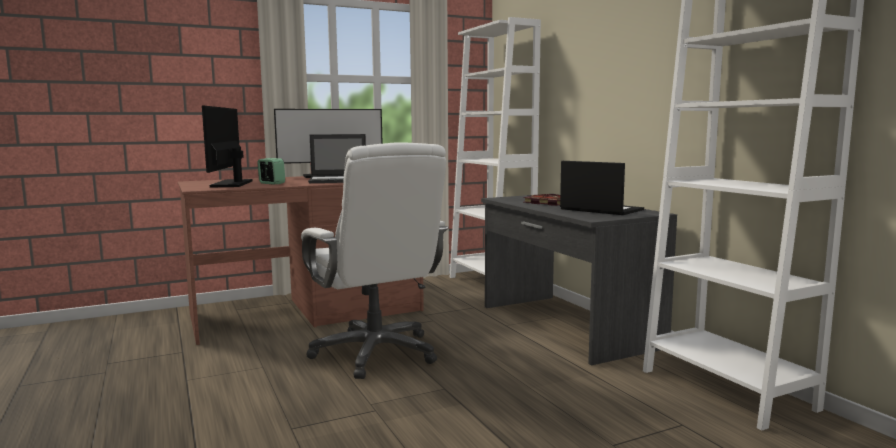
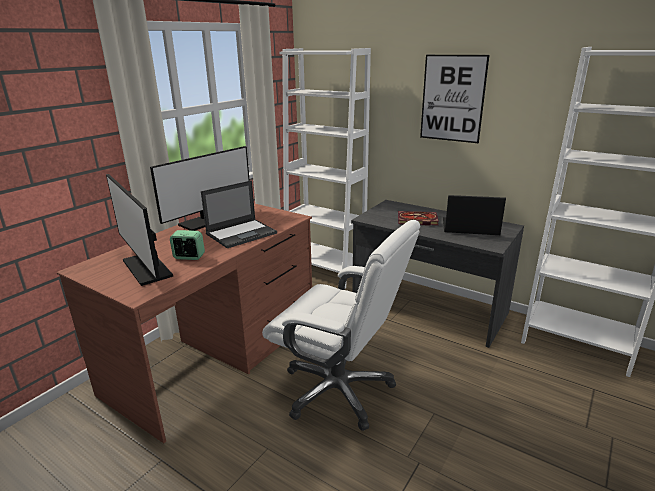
camera: 30 degrees left, 15 degrees up
none -> picture [420,55,489,143]

